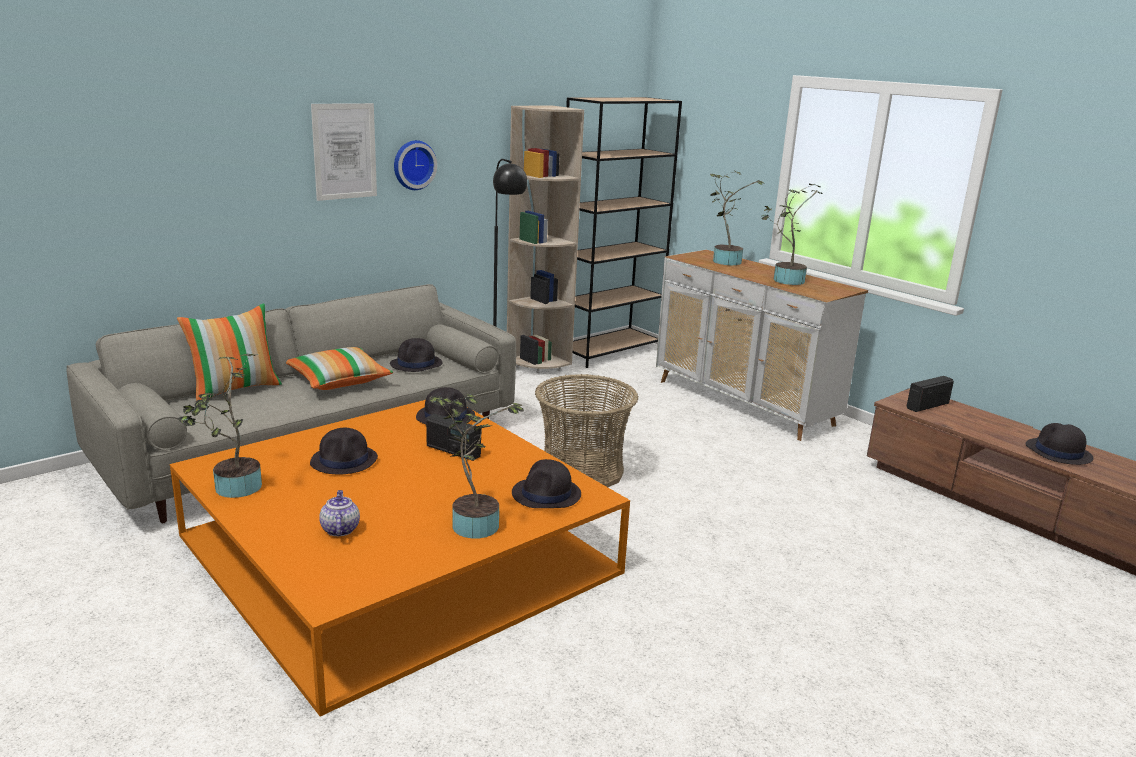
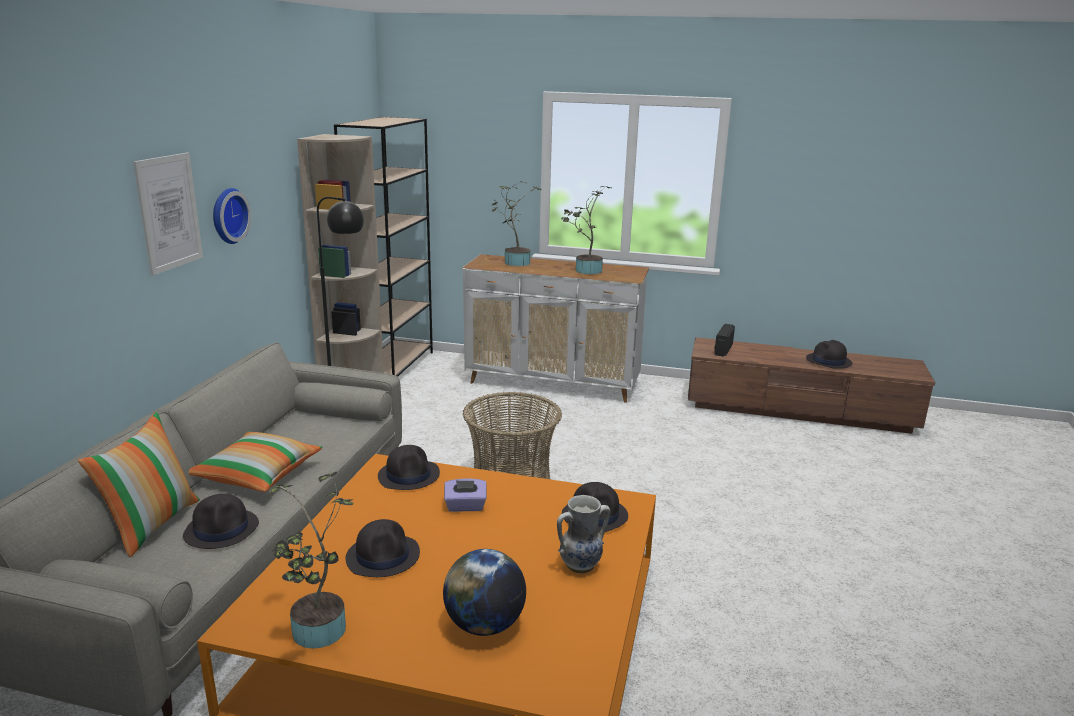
camera: 35 degrees left, 0 degrees up
teapot [319,490,360,536] -> globe [443,549,526,636]
black hat [390,338,442,372] -> black hat moved to [183,494,259,549]
radio [426,414,481,461] -> purple tissue box [444,478,487,512]
potted plant [429,394,524,539] -> vase [557,495,610,574]

